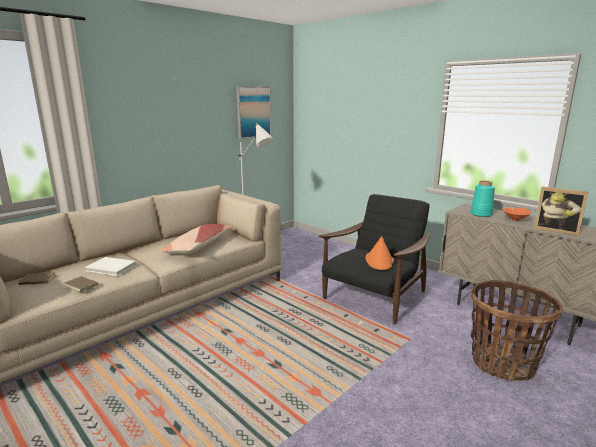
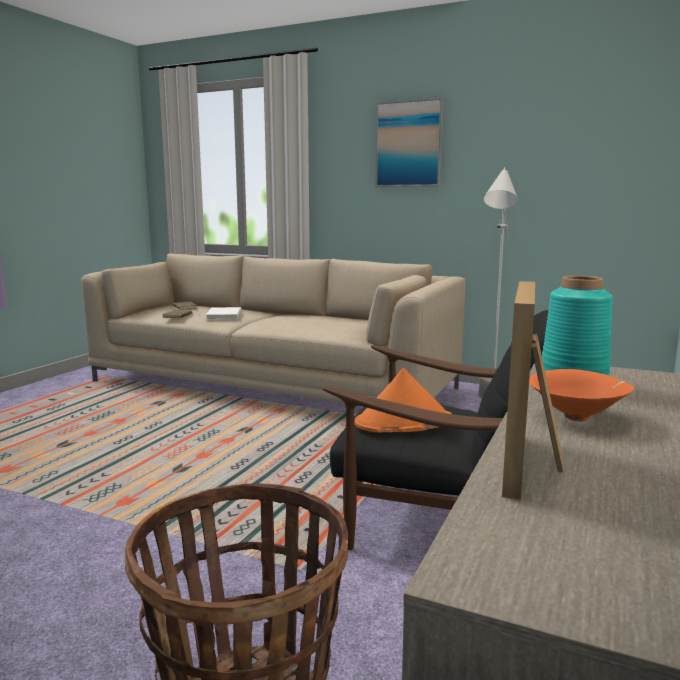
camera: 70 degrees right, 5 degrees down
pillow [160,224,232,254] -> none
picture [236,86,271,139] -> picture moved to [375,98,443,187]

